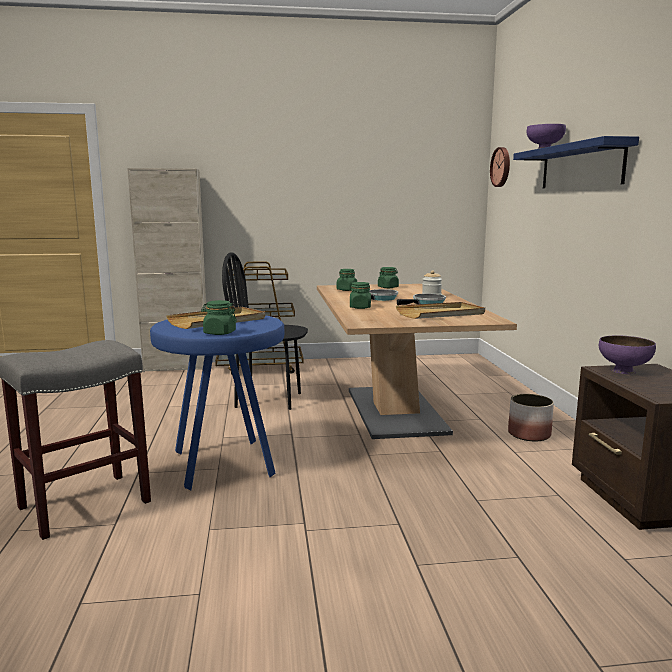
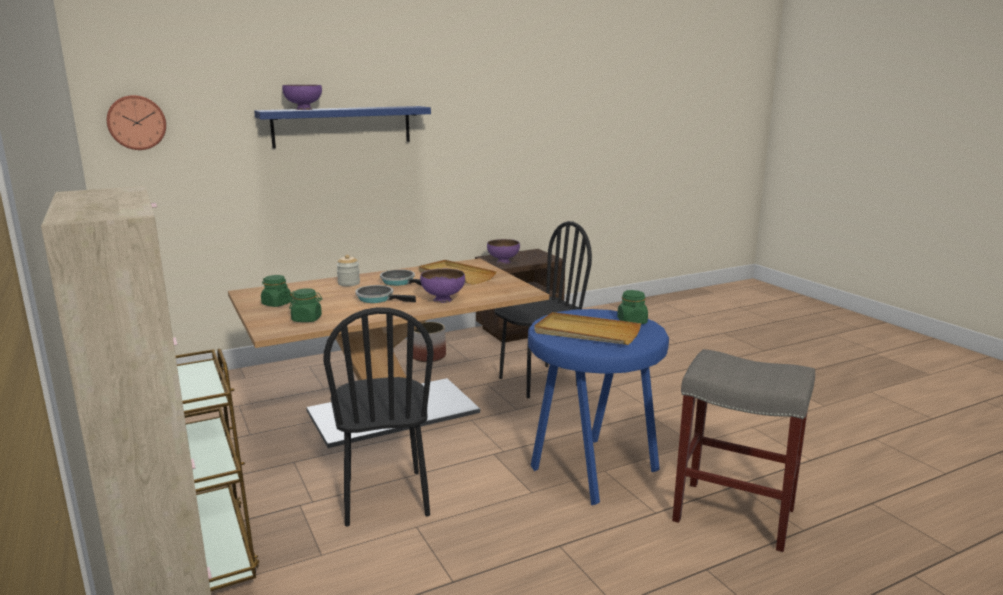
camera: 110 degrees left, 5 degrees up
green jar [350,282,371,309] -> purple bowl [420,269,465,303]
none -> black chair [495,221,592,398]

